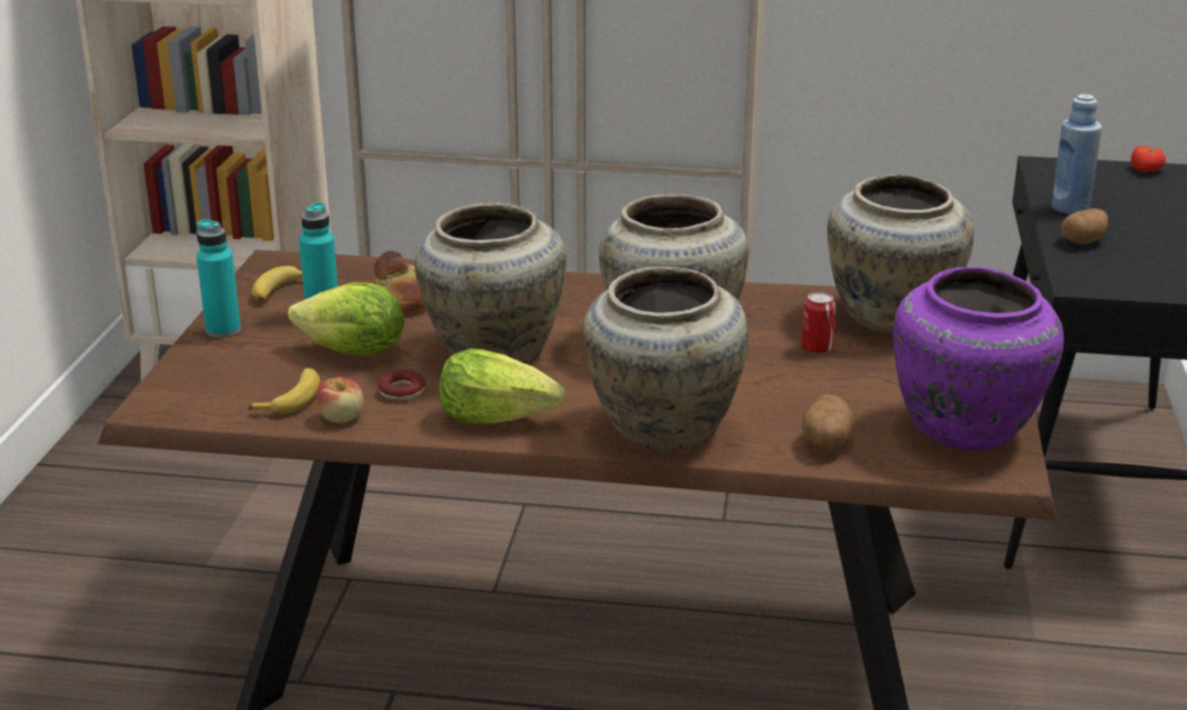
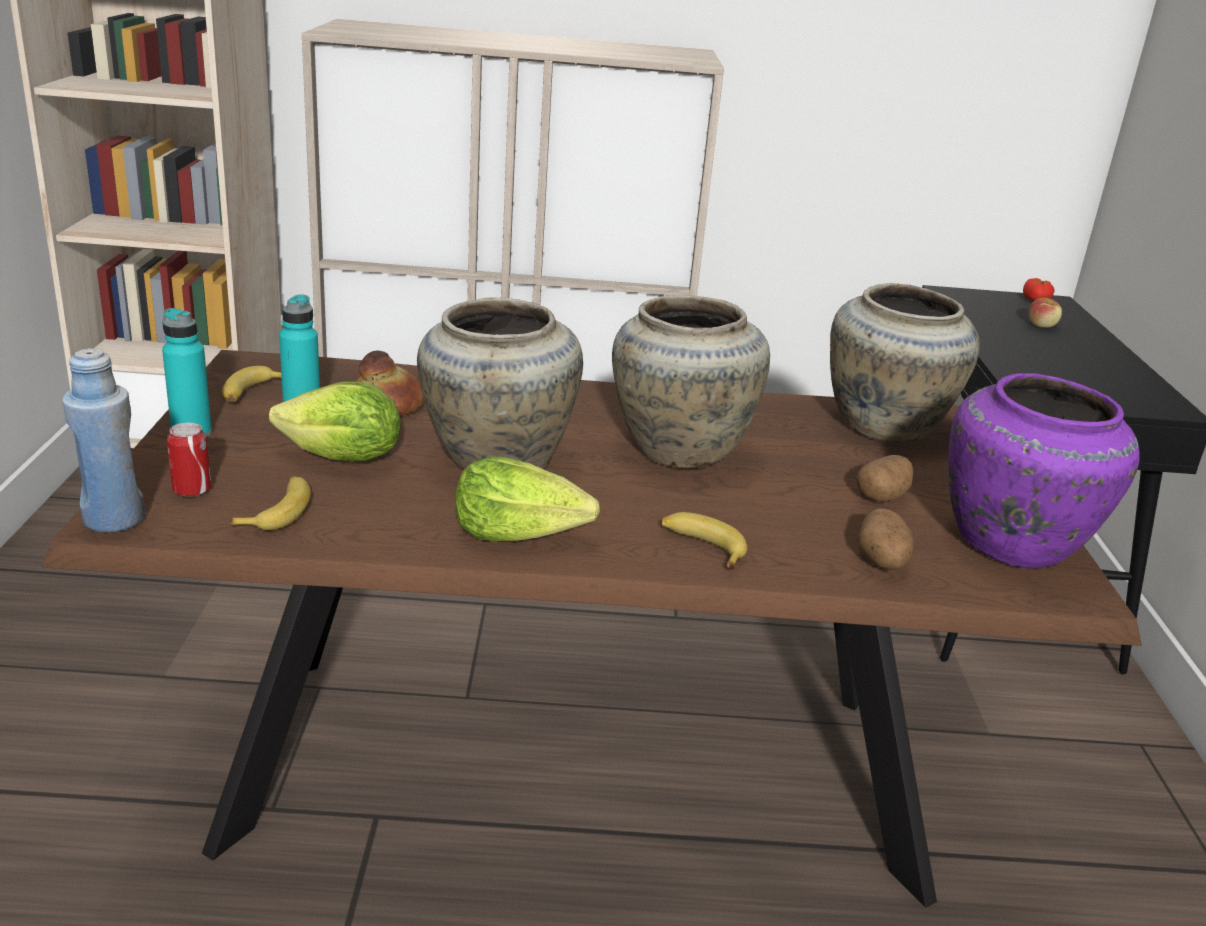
camera: 10 degrees left, 0 degrees up
apple [317,377,364,423] -> apple moved to [1029,297,1062,328]
donut [378,370,425,401] -> none
beige vase [582,267,749,451] -> banana [661,512,747,569]
can [801,292,836,354] -> can moved to [167,423,211,497]
blue bottle [1051,94,1102,215] -> blue bottle moved to [62,348,145,533]
potato [1061,208,1108,244] -> potato moved to [856,455,913,502]

